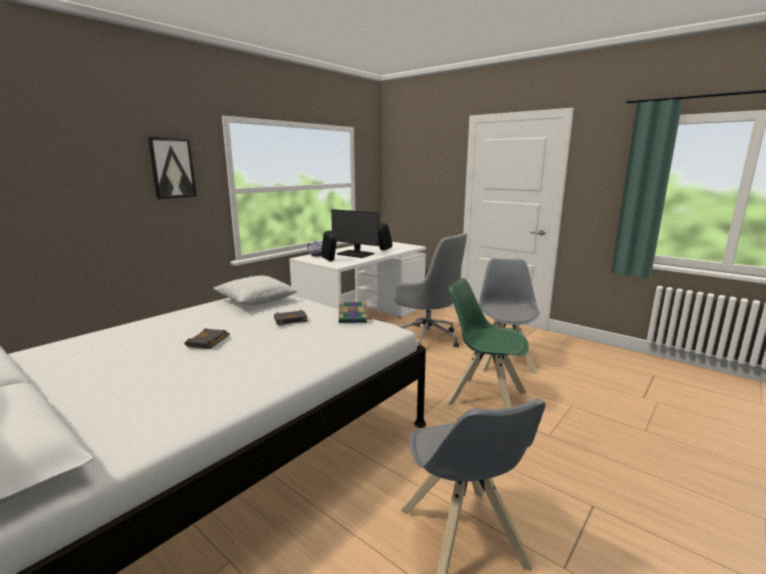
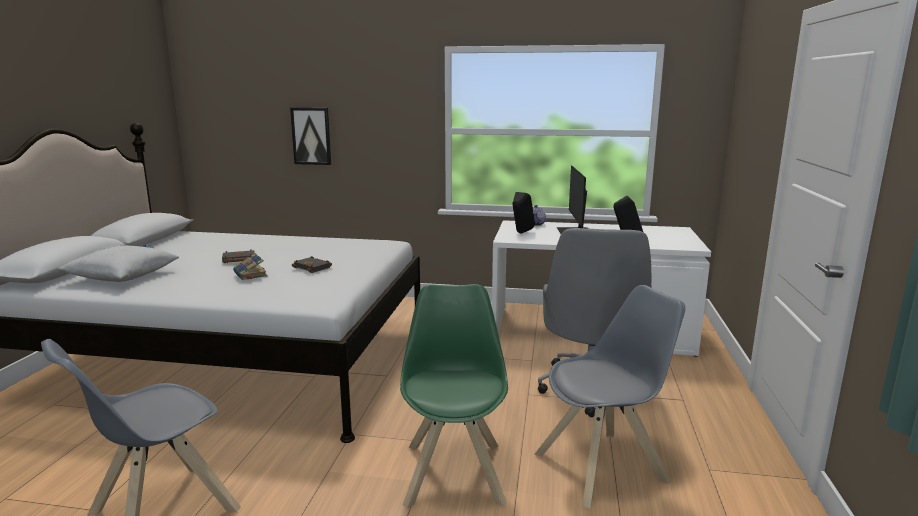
camera: 60 degrees right, 0 degrees up
picture [148,137,197,199] -> picture moved to [290,108,331,165]
grey pillow [213,276,297,305] -> grey pillow moved to [58,245,179,282]
book [338,301,371,323] -> book moved to [233,253,268,280]

